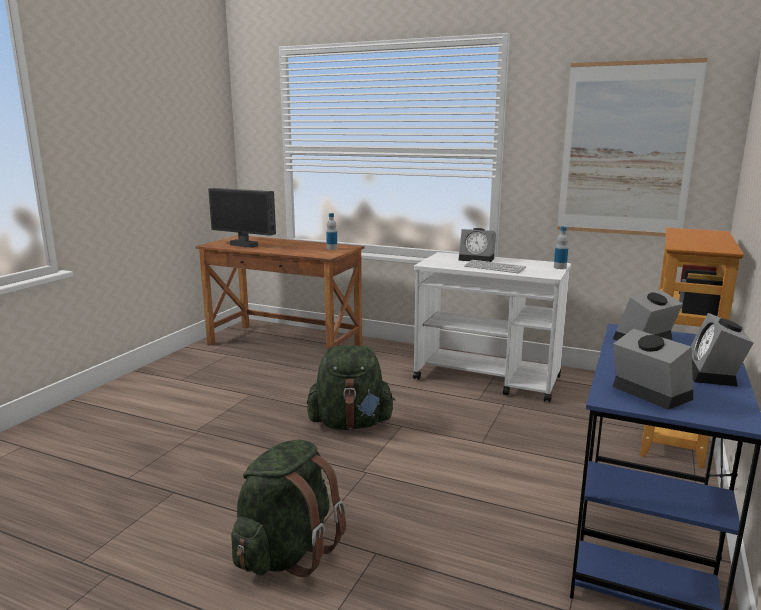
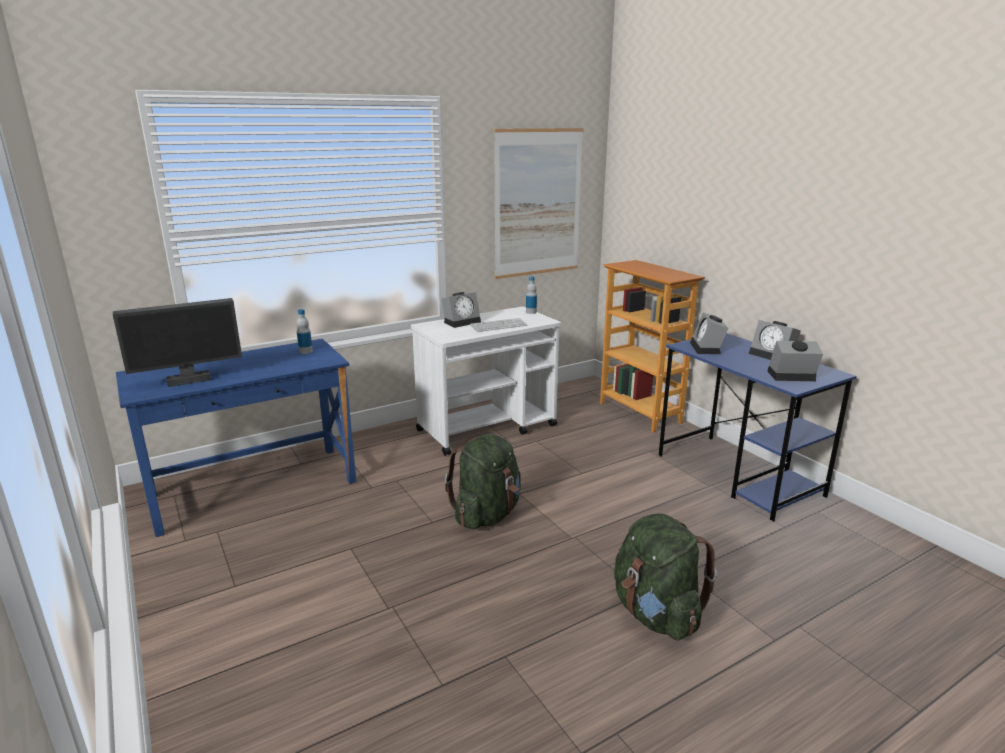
camera: 55 degrees left, 5 degrees up
brown desk [196,235,364,350] -> blue desk [116,339,356,537]

